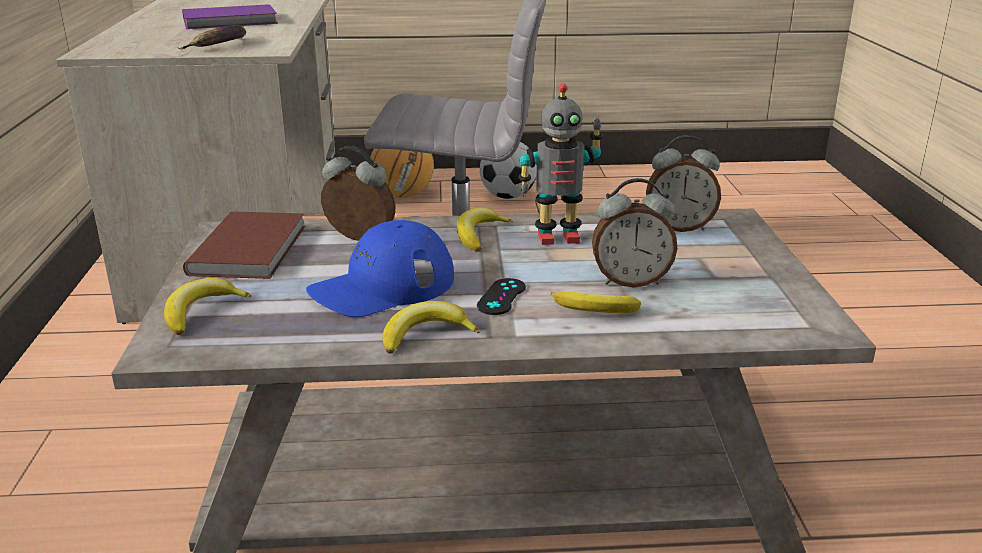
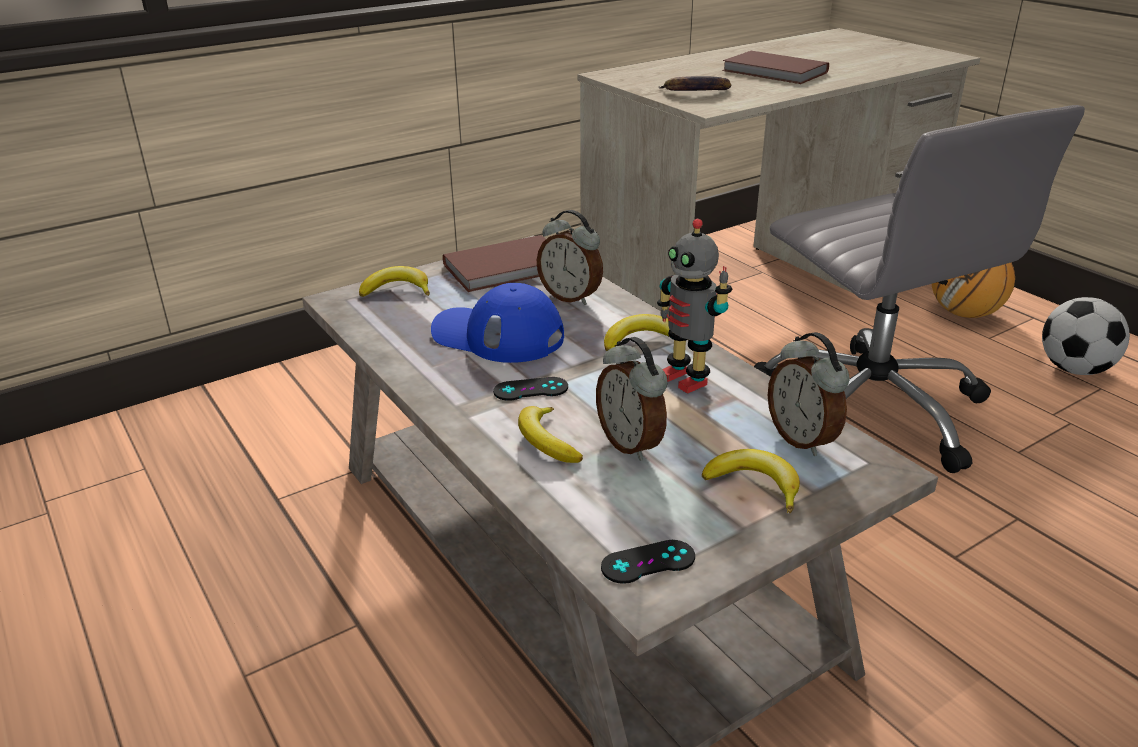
camera: 60 degrees right, 5 degrees up
purple book [182,4,278,29] -> brown book [722,51,829,84]
alarm clock [321,146,396,241] -> alarm clock turned 135 degrees clockwise [537,210,603,305]
banana [382,301,480,354] -> banana moved to [702,449,800,513]
none -> black game controller [601,540,695,584]

